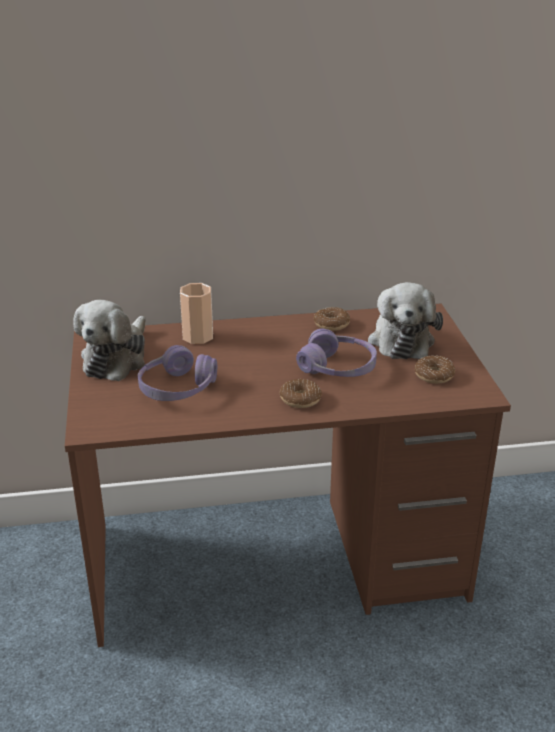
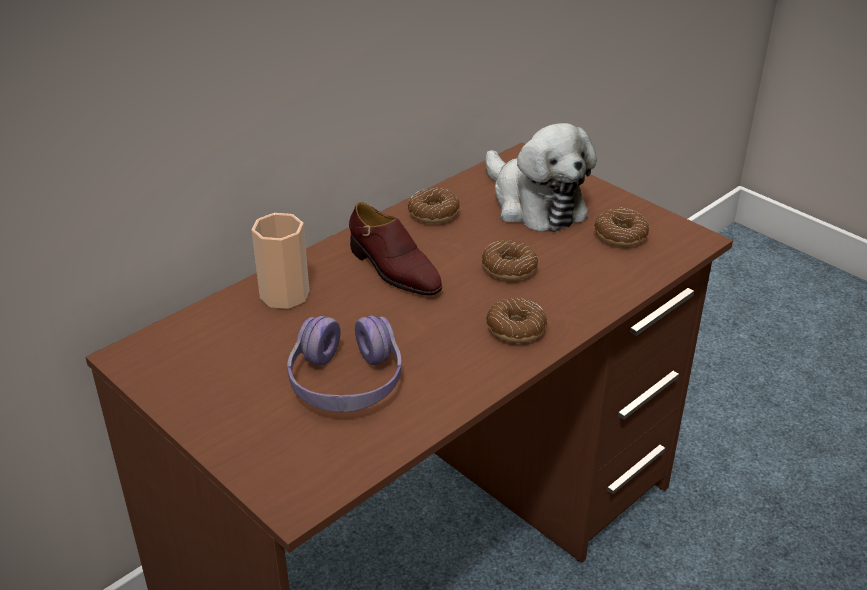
camera: 35 degrees left, 5 degrees up
plush toy [73,300,146,381] -> none
purple headphones [296,329,377,377] -> donut [482,240,538,281]
none -> brown shoe [349,202,442,296]

